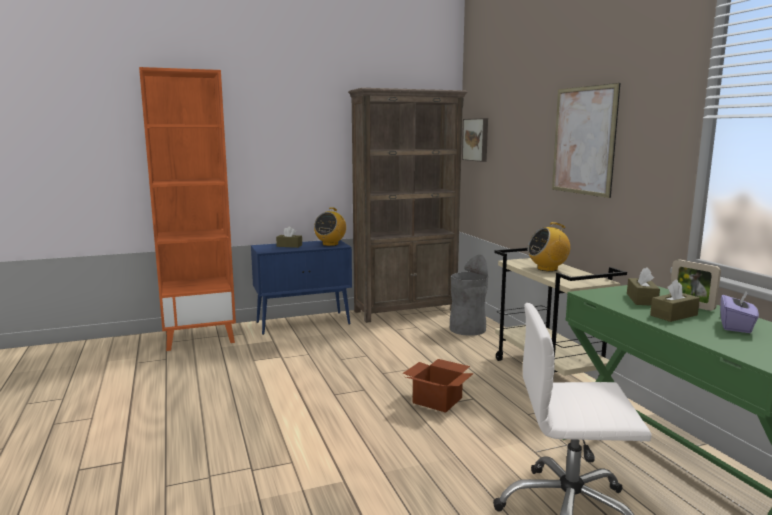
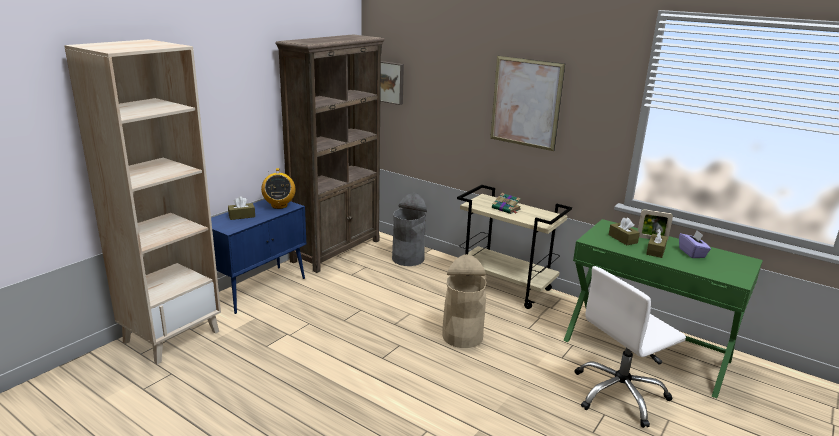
camera: 35 degrees left, 10 degrees up
orange bookcase [139,67,236,351] -> beige bookcase [64,39,221,364]
cardboard box [403,359,474,413] -> beige trash can [442,254,487,348]
radio [527,222,570,272] -> book [492,193,521,214]

